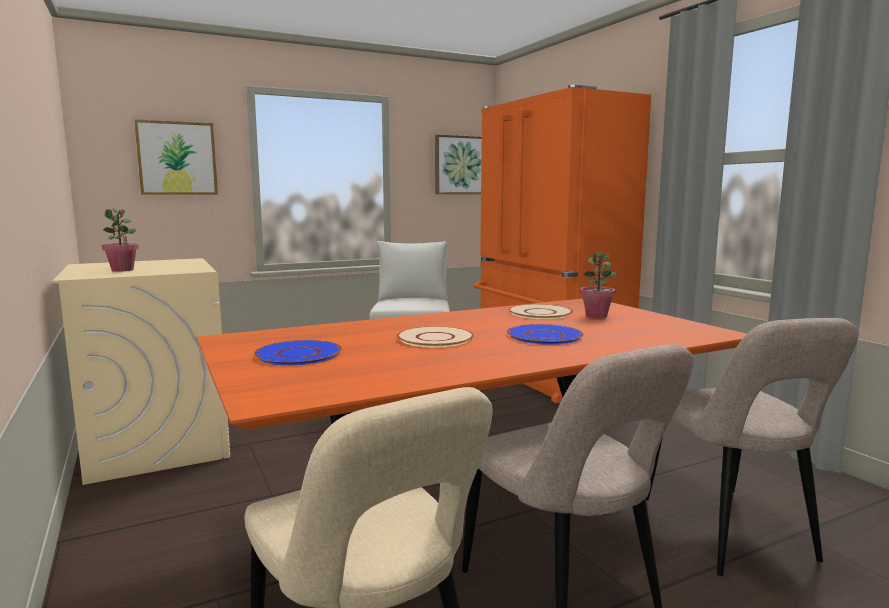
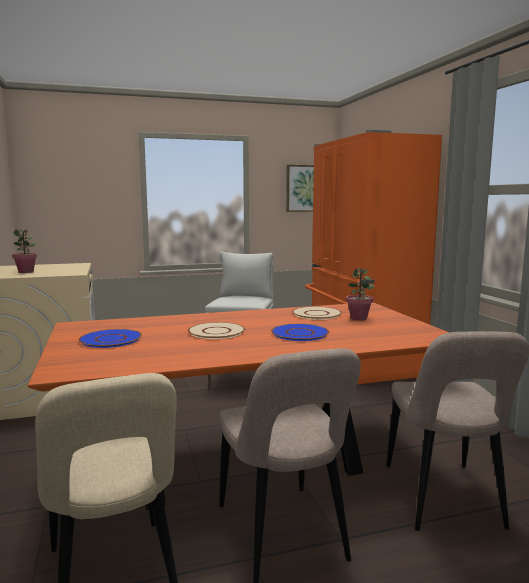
camera: 10 degrees right, 0 degrees up
picture [134,119,218,195] -> none

